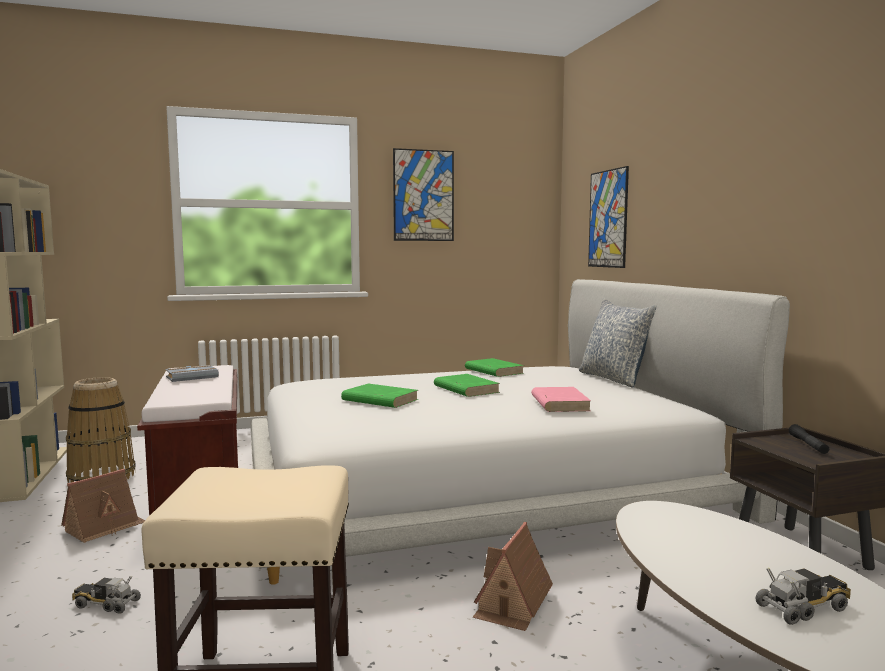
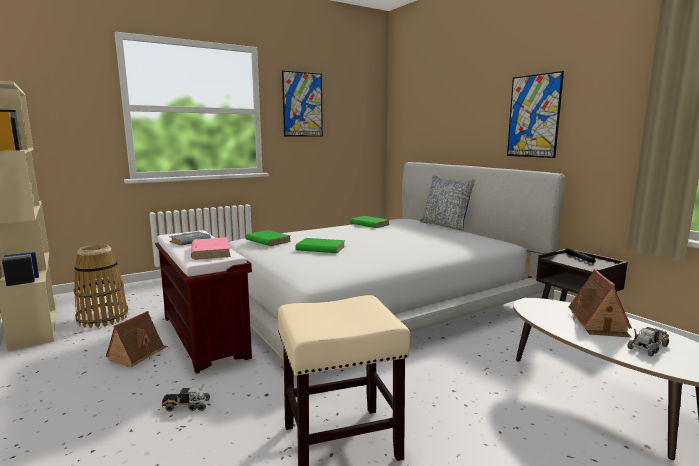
camera: 15 degrees left, 5 degrees up
green book [434,374,500,397] -> green book moved to [245,230,291,246]
toy house [473,522,553,631] -> toy house moved to [569,269,632,338]
pink book [531,387,591,412] -> pink book moved to [191,237,231,260]
picture [588,166,629,268] -> picture moved to [507,71,564,158]

